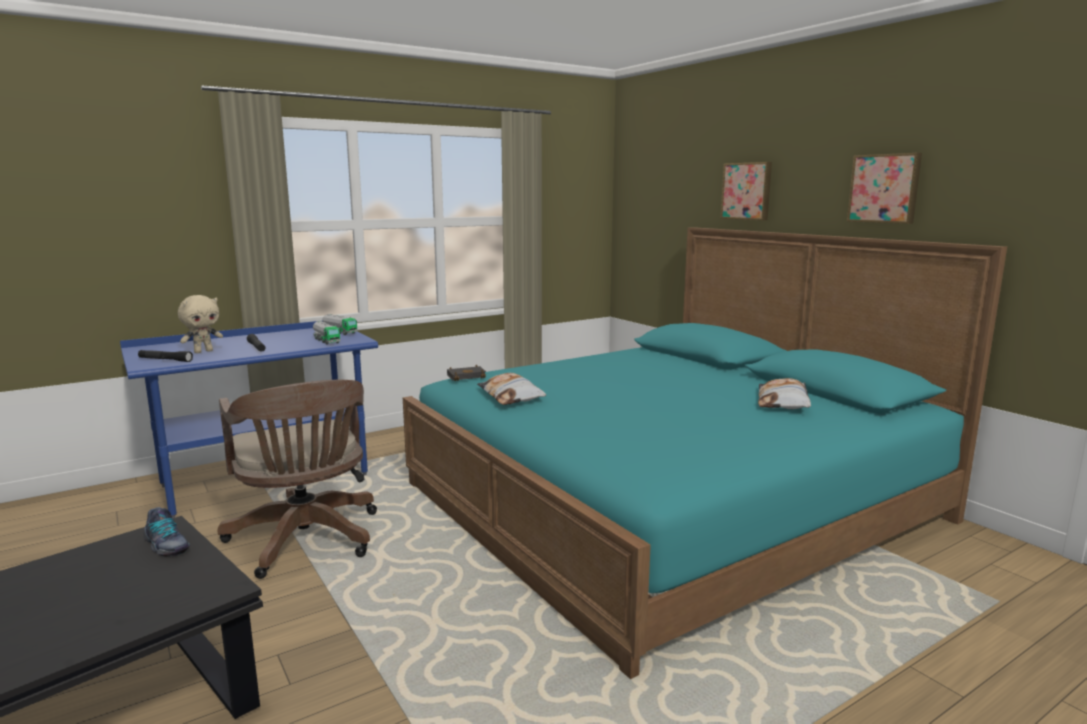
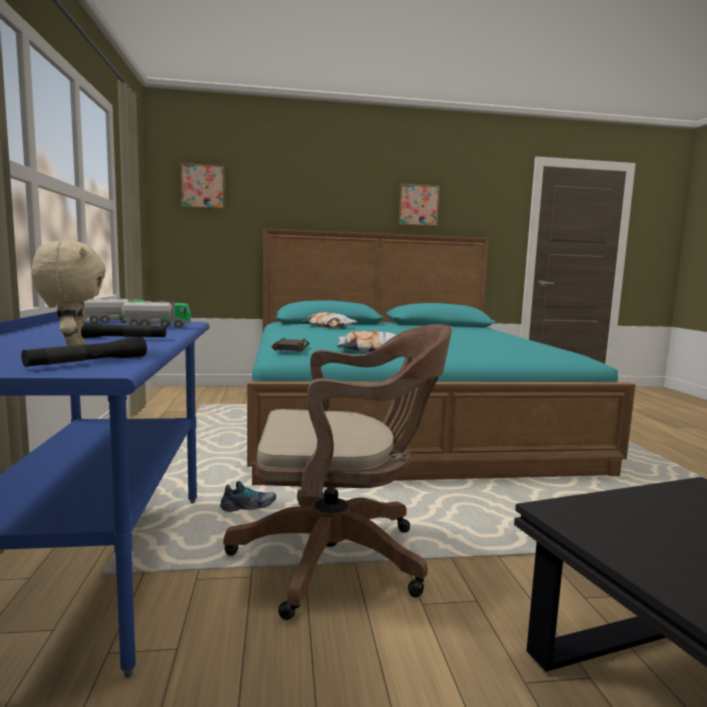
camera: 65 degrees left, 5 degrees down
shoe [144,507,190,557] -> shoe moved to [220,481,276,512]
picture [720,162,772,220] -> picture moved to [181,163,225,210]
pillow [758,378,811,409] -> pillow moved to [300,312,358,328]

